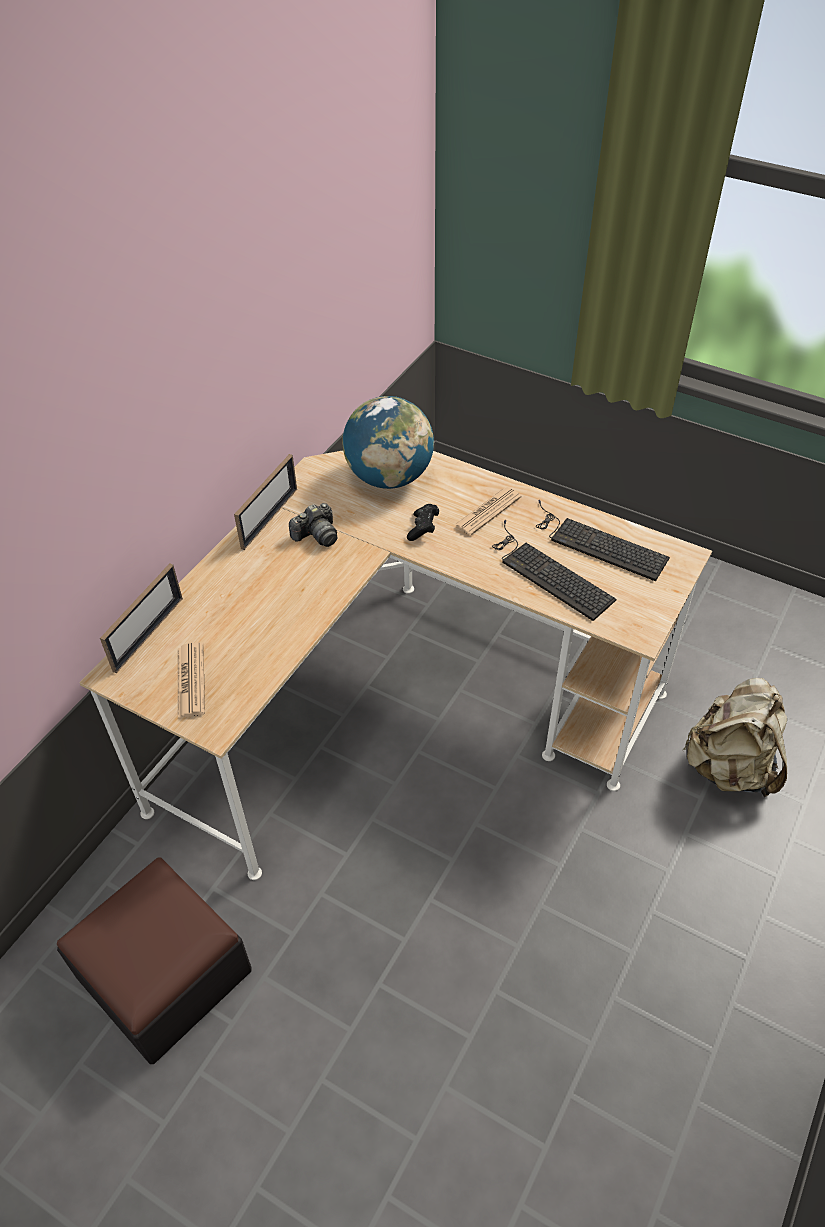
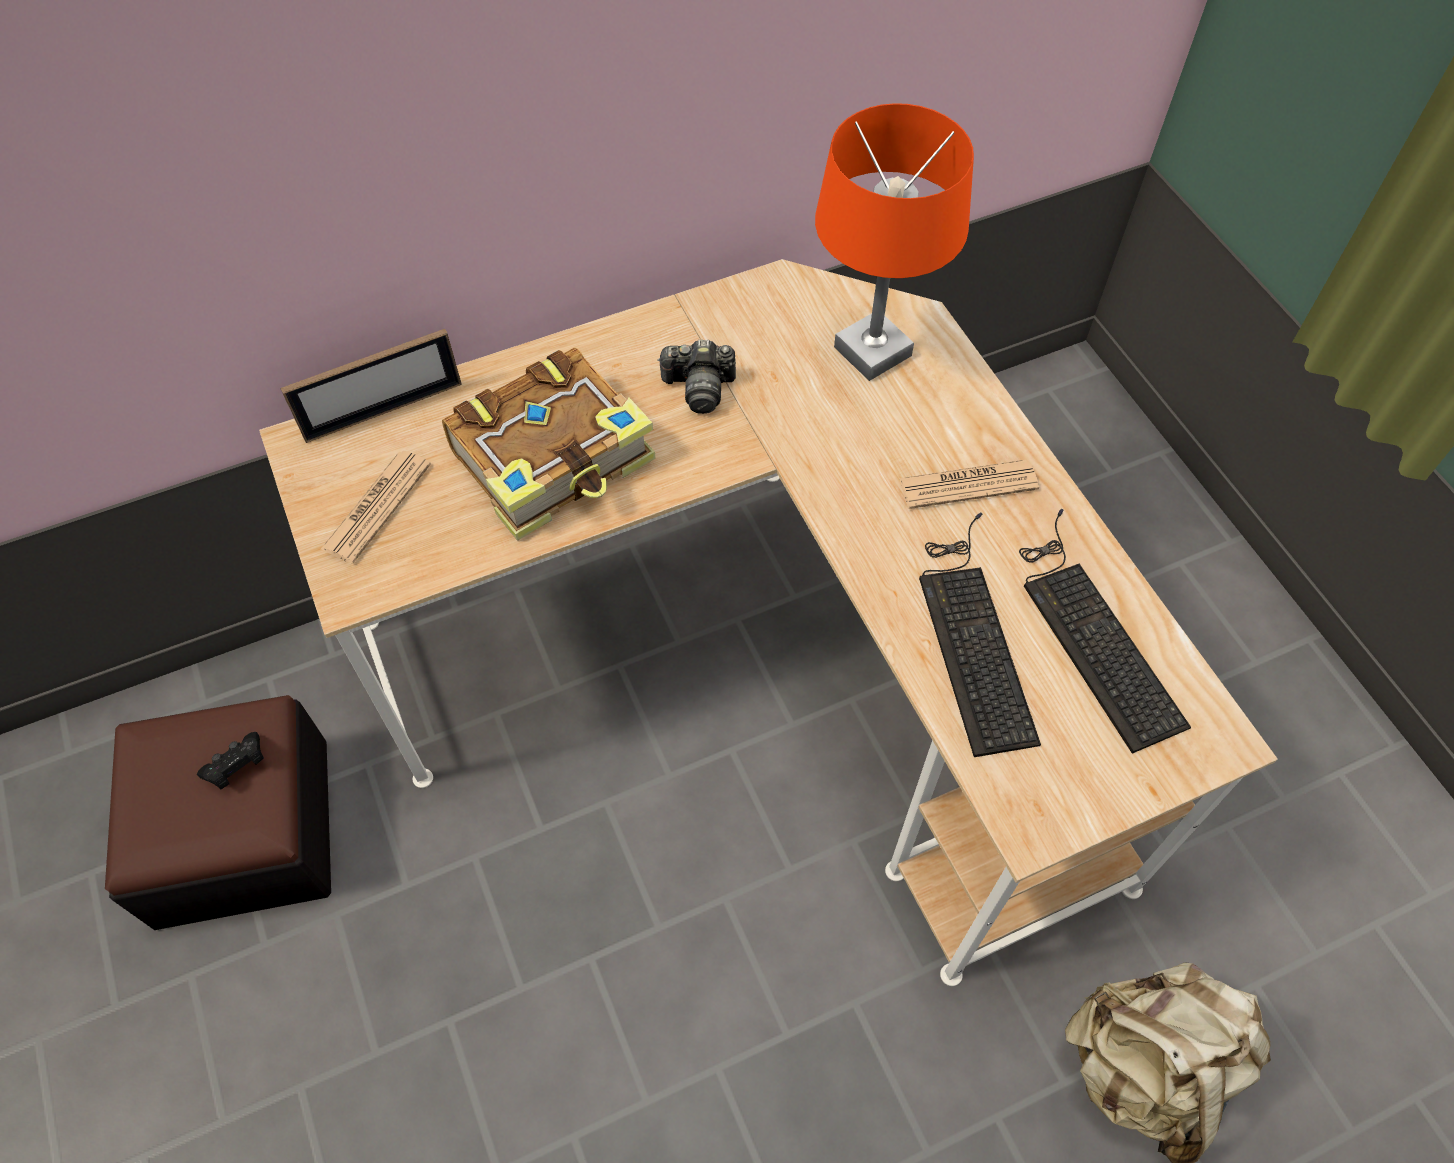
camera: 35 degrees right, 10 degrees up
picture frame [234,454,297,550] -> none
globe [342,396,434,489] -> orange table lamp [815,103,974,381]
black game controller [407,504,439,541] -> black game controller moved to [197,732,264,789]
none -> book [442,347,656,541]

